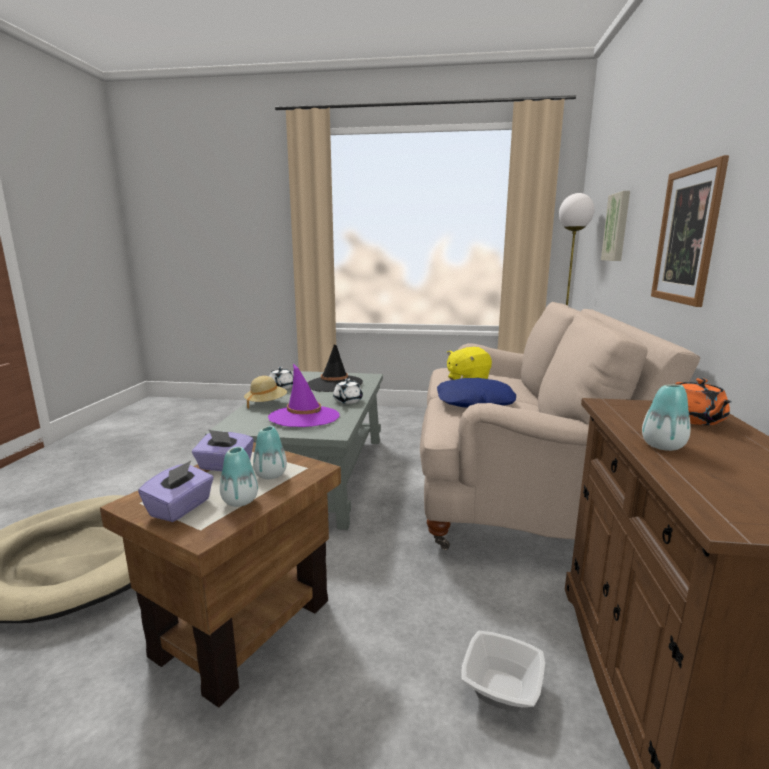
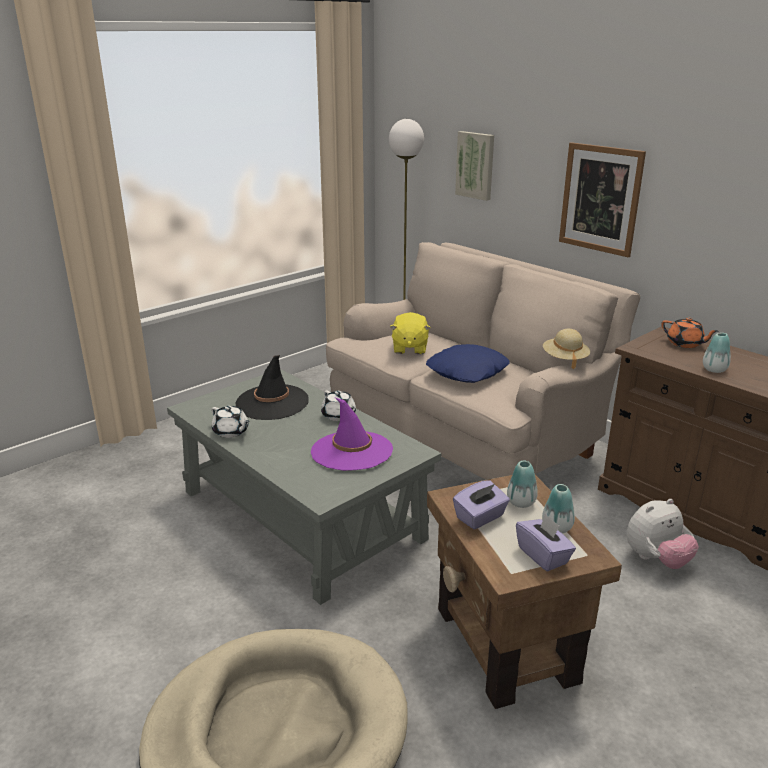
camera: 50 degrees left, 10 degrees up
beige hat [244,376,287,409] -> beige hat moved to [543,329,590,369]
bowl [461,631,545,712] -> plush toy [626,499,699,569]

